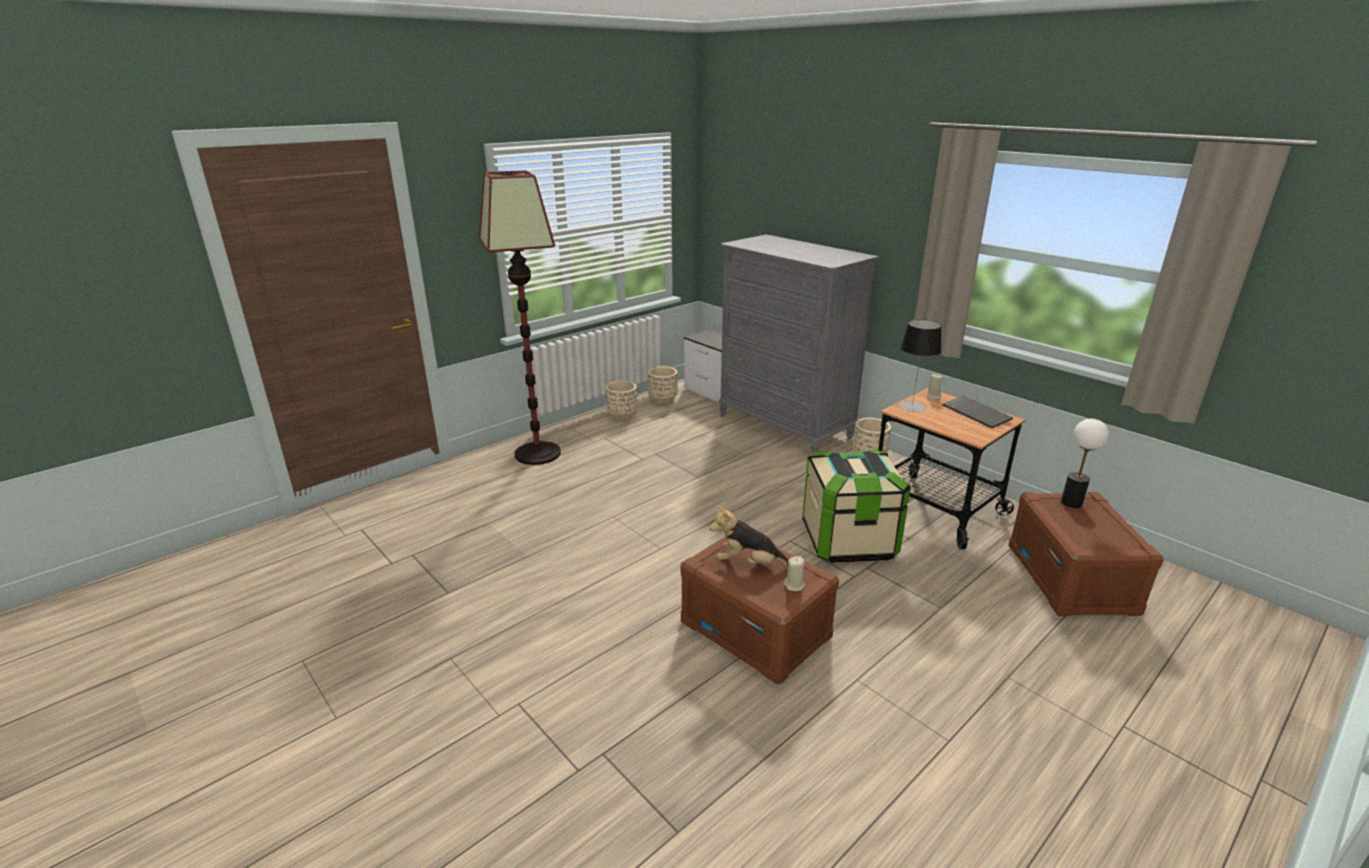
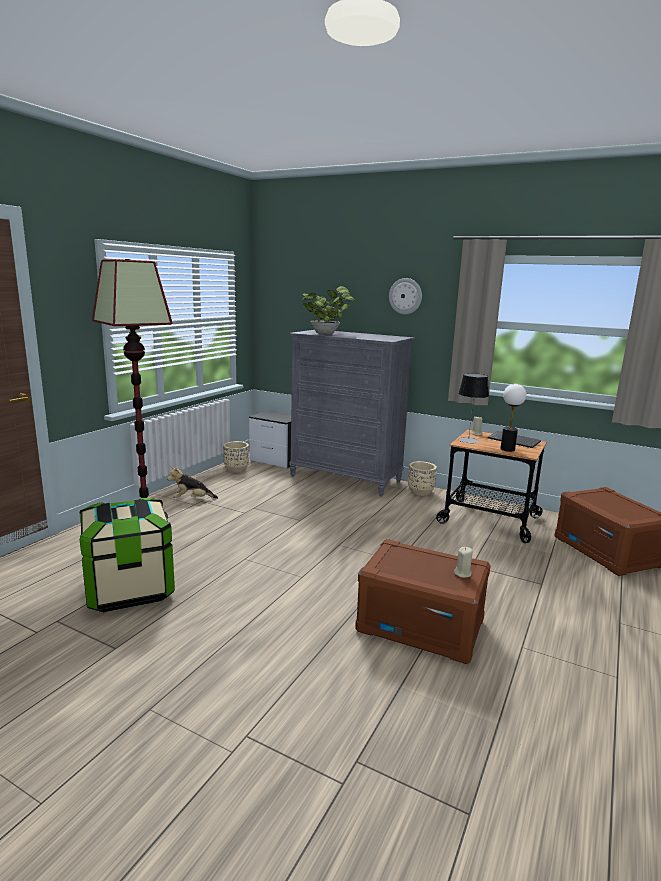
camera: 20 degrees left, 10 degrees down
beige planter [606,380,637,420] -> none
plush toy [709,505,788,567] -> plush toy moved to [167,466,218,499]
storage box [802,449,911,563] -> storage box moved to [79,498,175,612]
table lamp [1061,419,1109,508] -> table lamp moved to [500,384,526,452]
none -> potted plant [302,286,356,335]
none -> wall clock [389,278,422,314]

